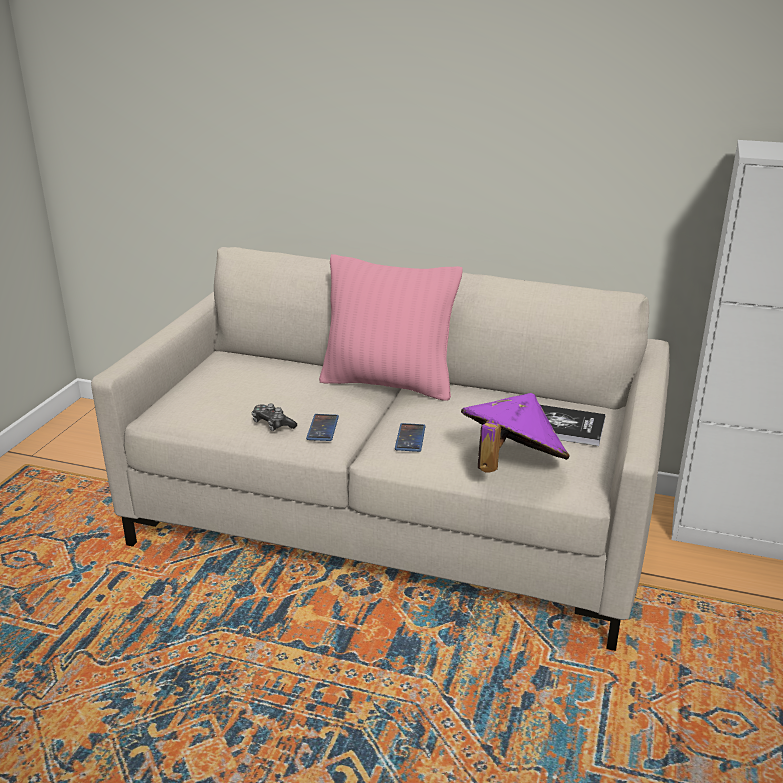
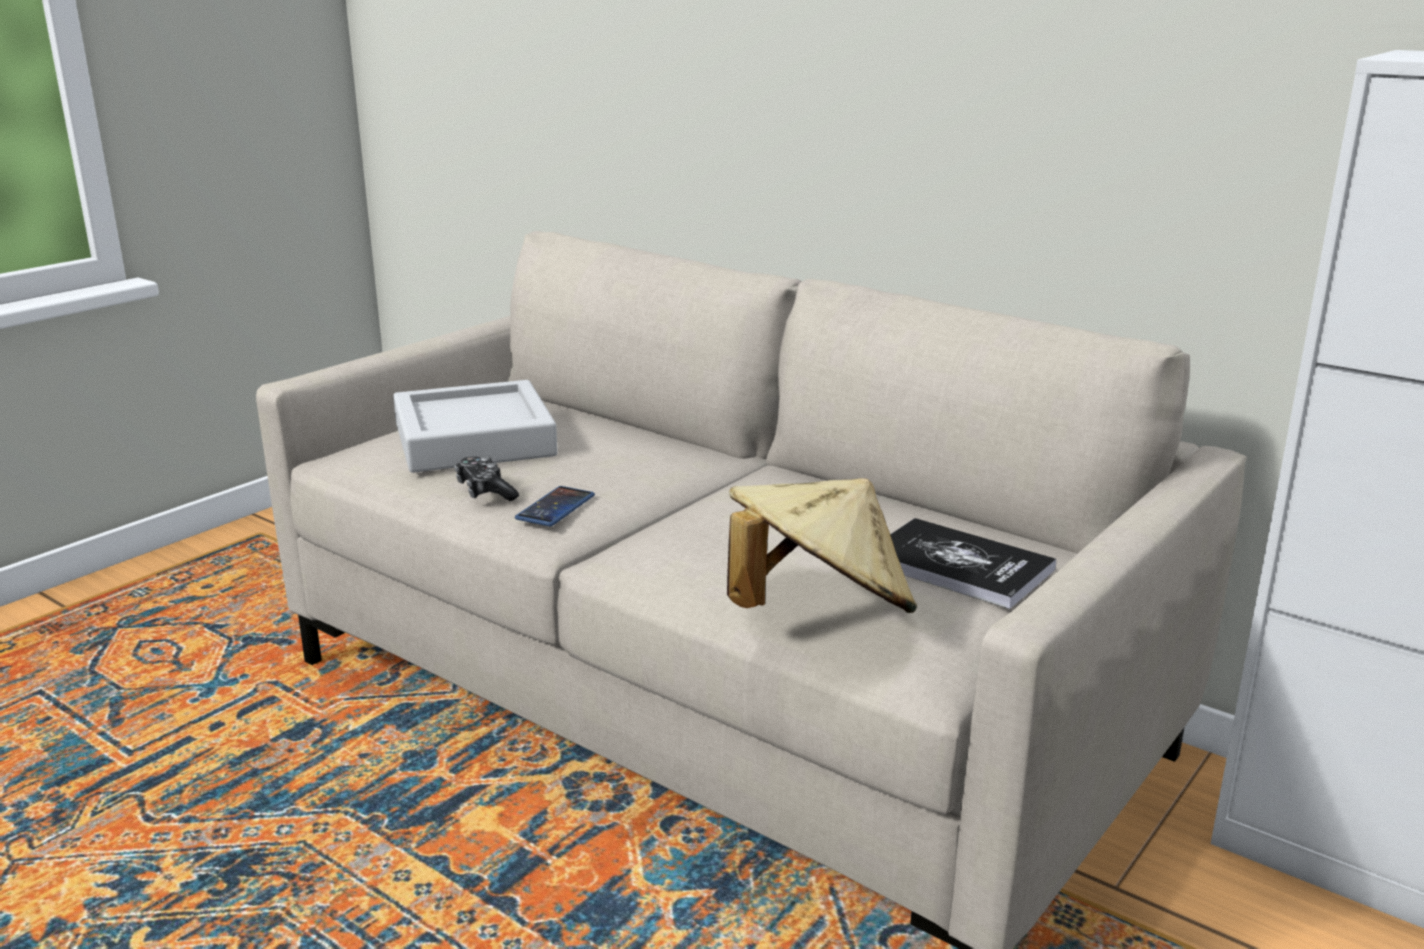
camera: 20 degrees right, 5 degrees down
pink pillow [319,254,463,401] -> none
phone [395,423,425,452] -> none
purple hat [461,393,570,473] -> beige hat [727,478,917,613]
none -> grey tray [393,380,558,473]

